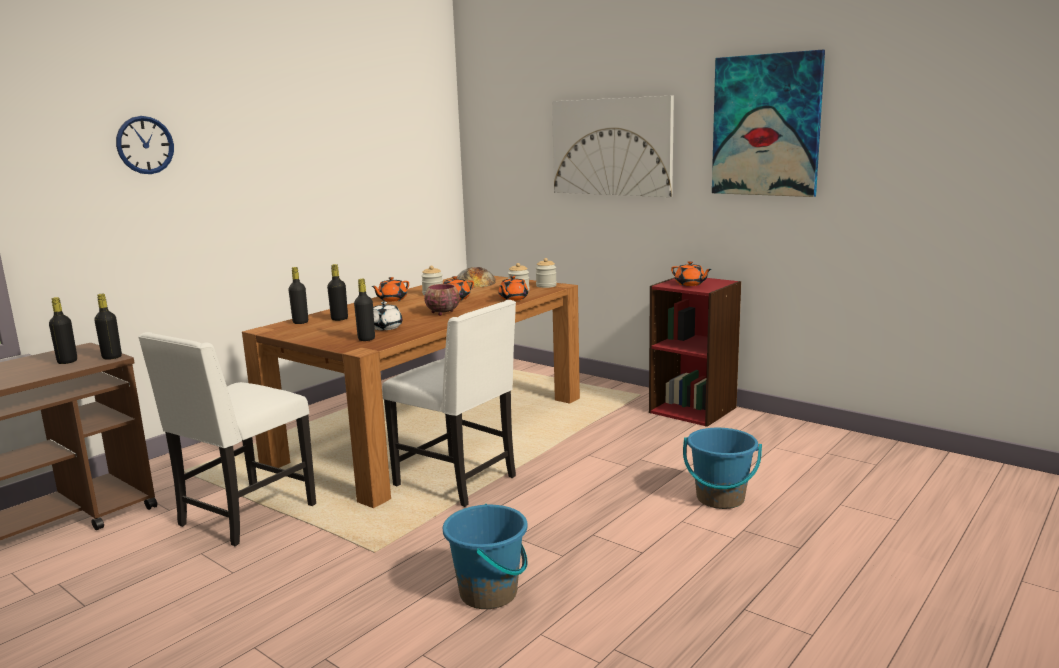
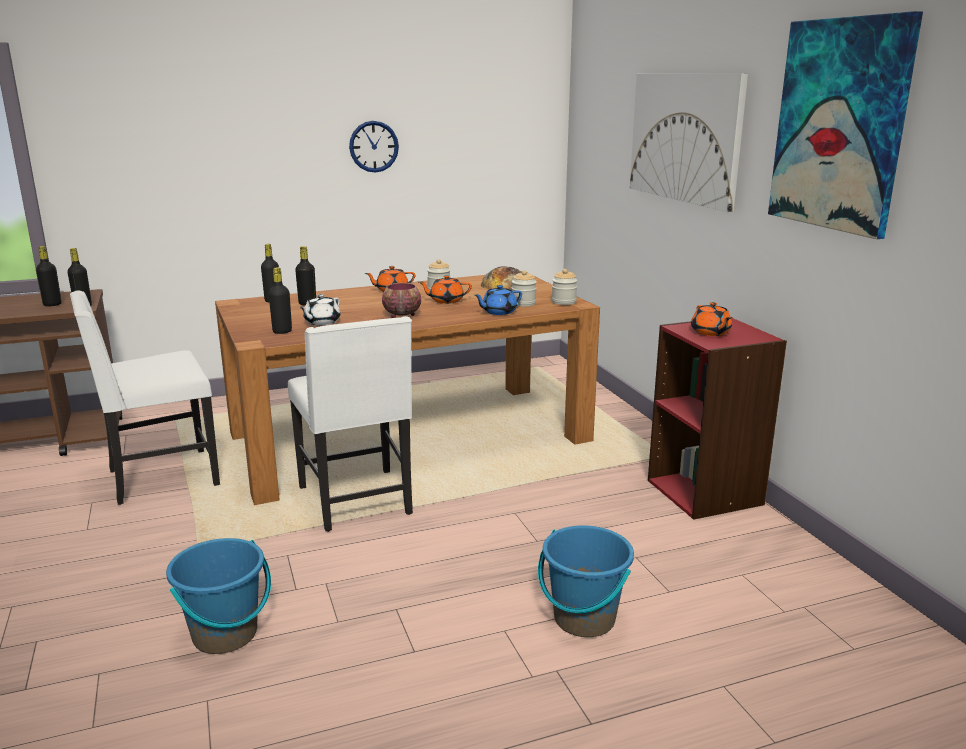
camera: 30 degrees right, 5 degrees up
wall clock [116,116,174,174] -> wall clock moved to [349,121,399,173]
orange teapot [498,276,528,301] -> blue teapot [474,285,522,315]

